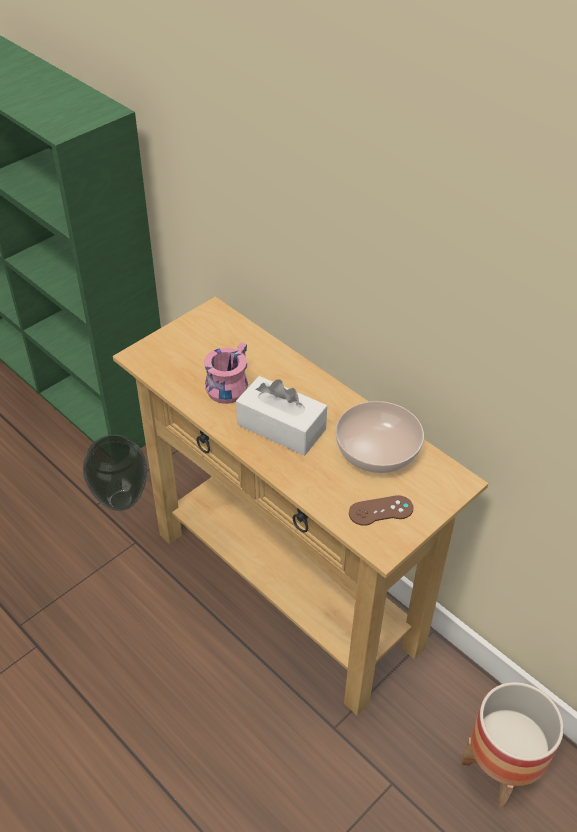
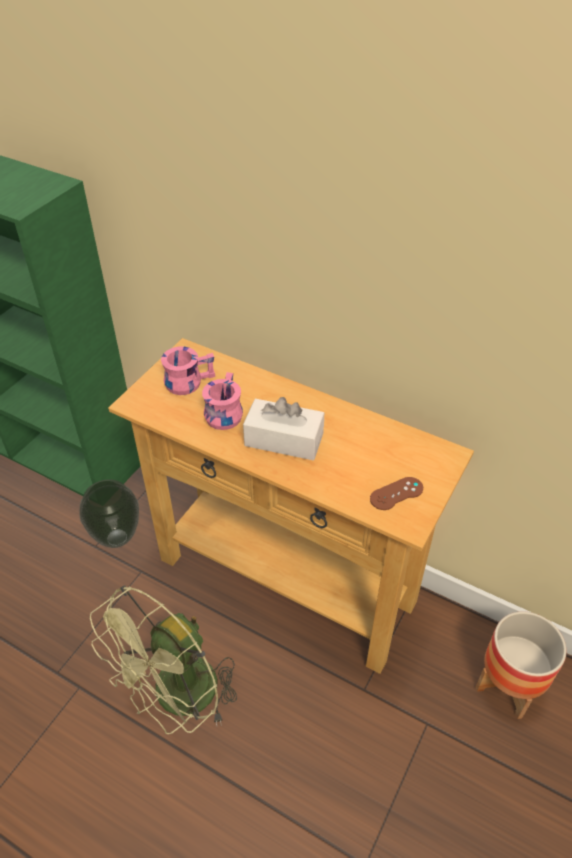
camera: 15 degrees left, 0 degrees up
bowl [335,401,424,473] -> none
none -> green fan [90,585,237,734]
none -> pink mug [161,347,215,395]

